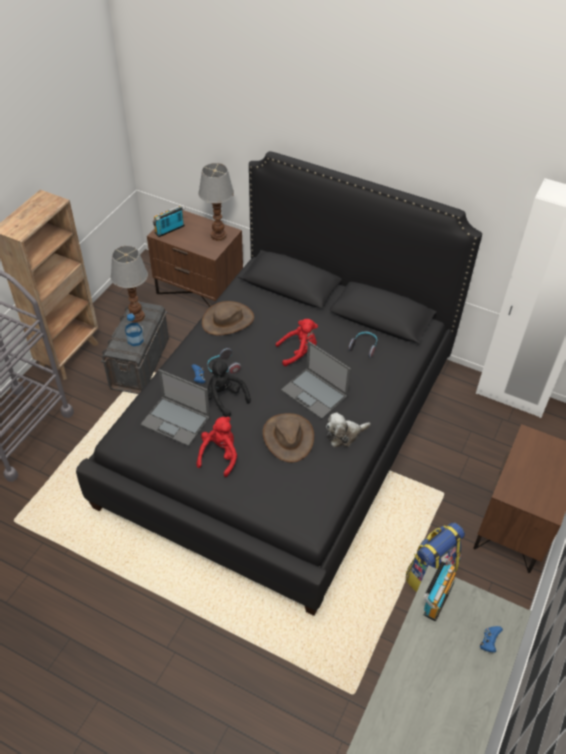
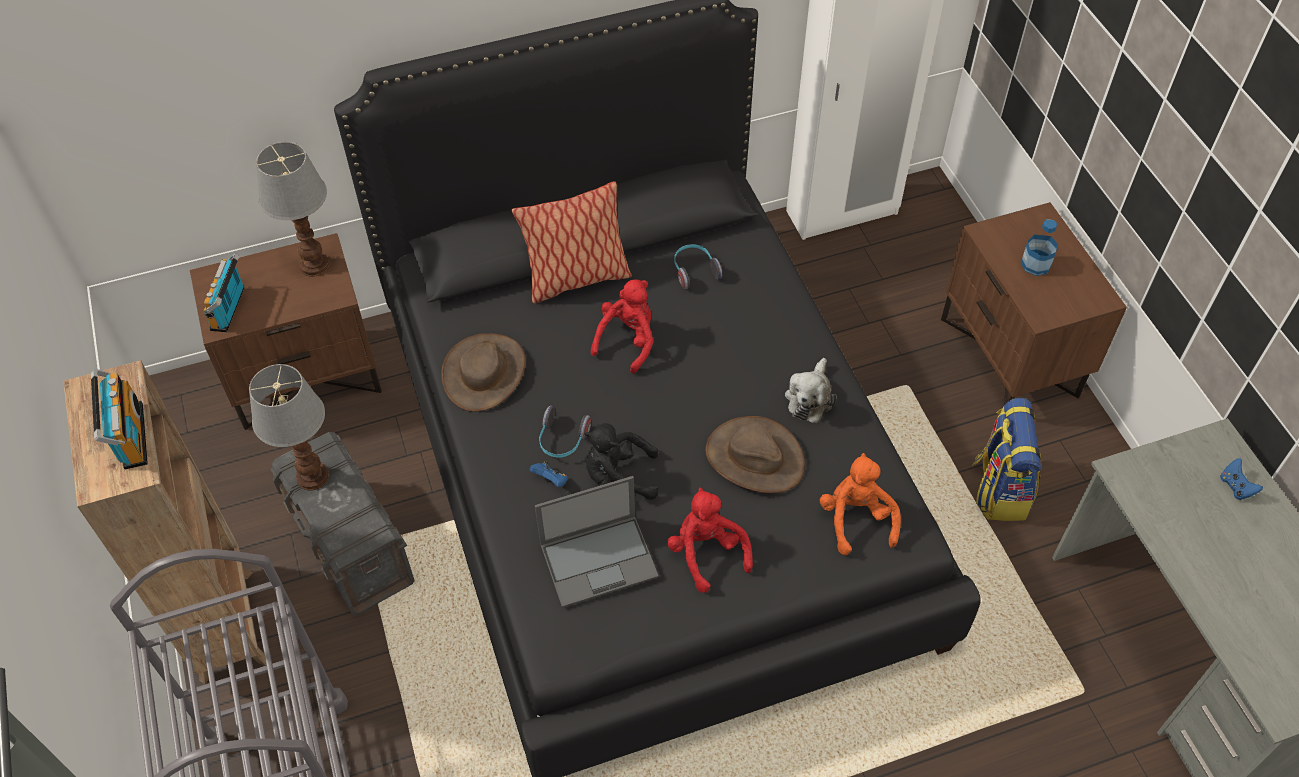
camera: 45 degrees left, 5 degrees up
bottle [125,314,144,346] -> bottle moved to [1021,219,1058,276]
laptop [281,341,351,419] -> none
radio [423,558,456,621] -> radio moved to [91,369,148,470]
none -> pillow [512,181,632,303]
none -> orange plush toy [820,453,901,555]

